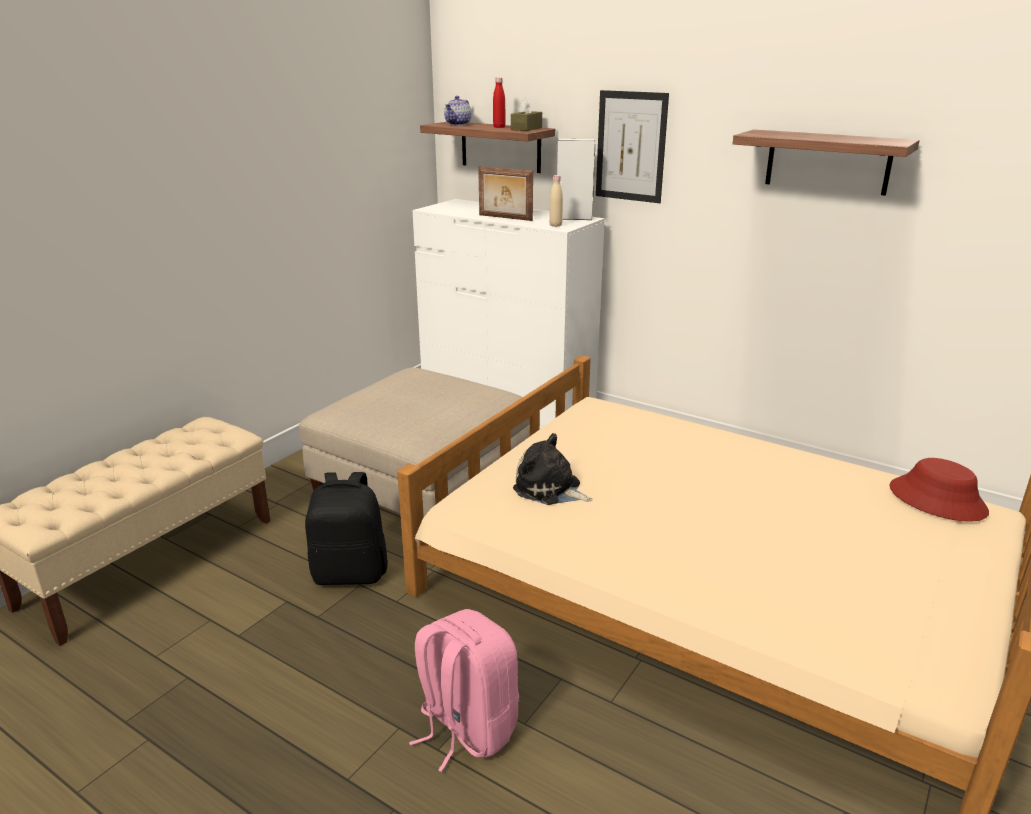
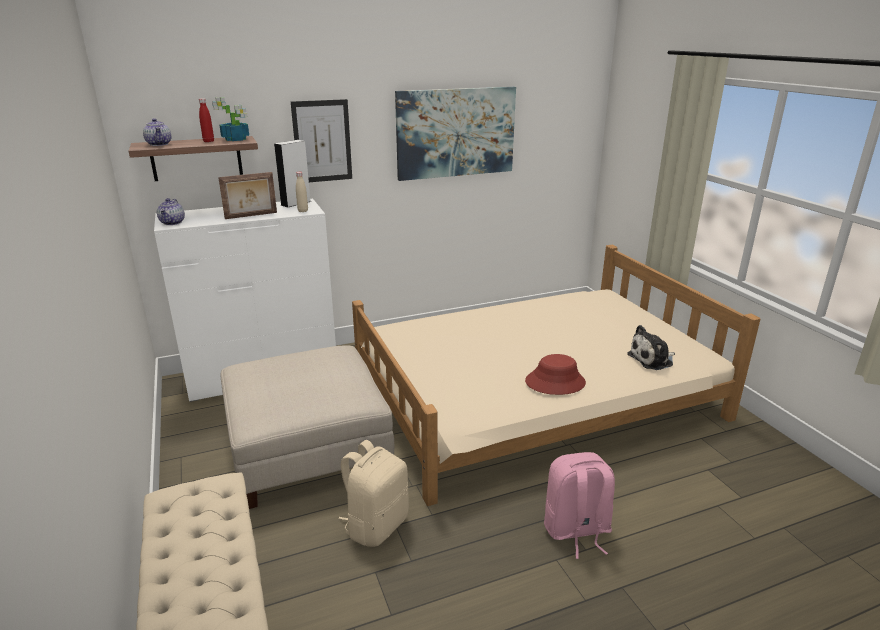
camera: 55 degrees left, 0 degrees up
black backpack [305,472,388,585] -> beige backpack [338,440,409,547]
brown tissue box [511,97,542,131] -> potted plant [212,97,249,141]
plush toy [513,433,593,505] -> plush toy moved to [627,325,675,370]
shelf [733,130,920,196] -> picture [395,87,516,181]
red hat [889,458,989,522] -> red hat moved to [525,354,586,395]
none -> teapot [157,198,185,225]

